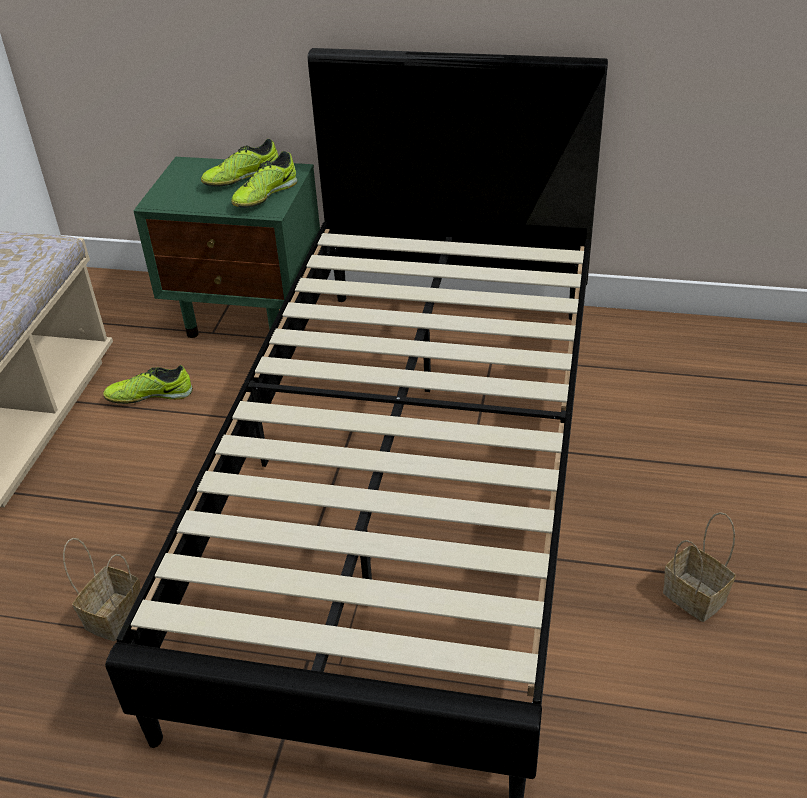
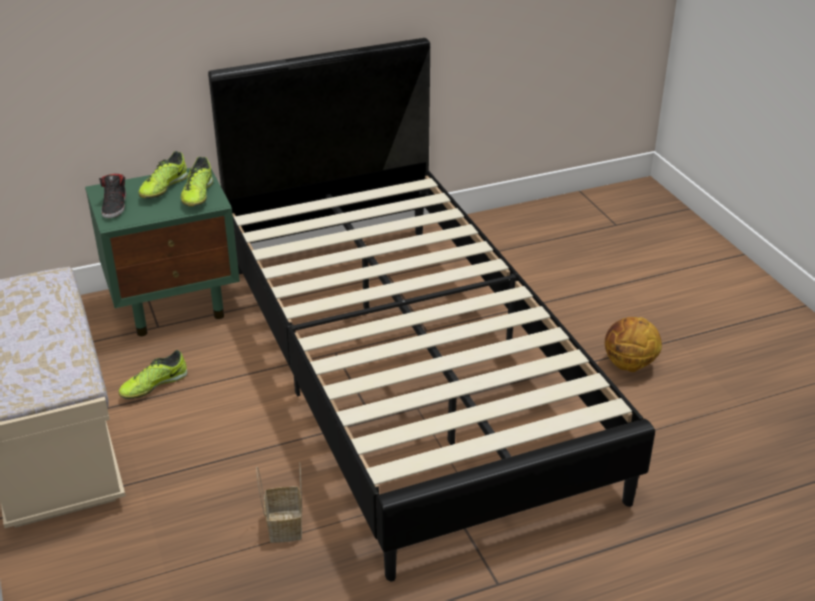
camera: 35 degrees left, 5 degrees down
basket [663,512,736,622] -> basketball [605,317,662,372]
none -> black shoe [99,174,126,218]

